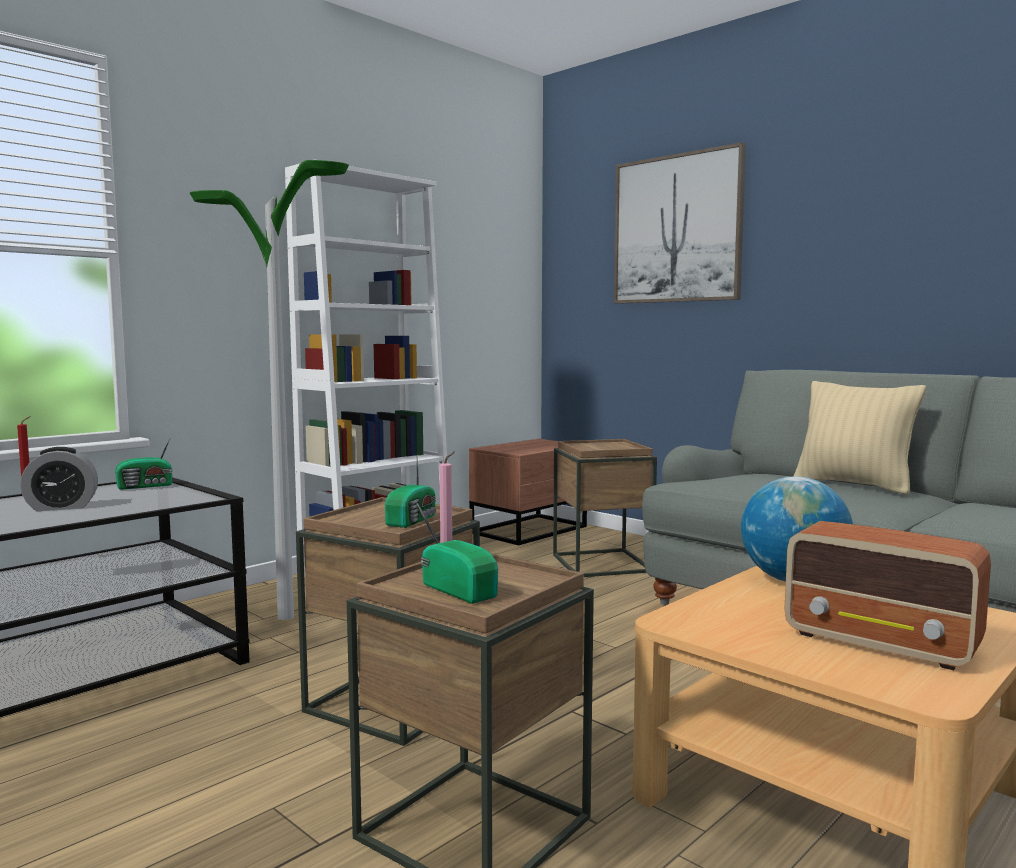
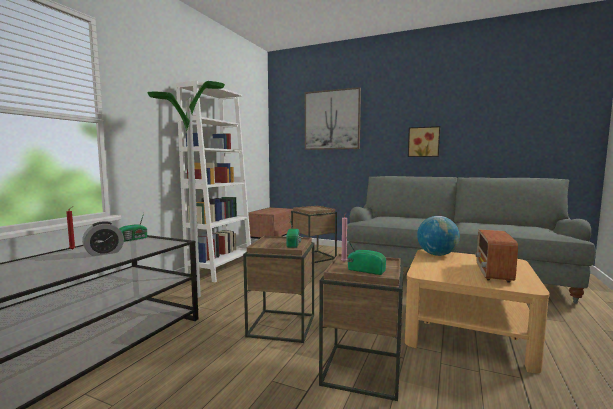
camera: 20 degrees left, 0 degrees up
radio [784,521,991,670] -> radio turned 90 degrees clockwise [476,229,518,283]
beige pillow [794,381,926,494] -> none
none -> picture [408,126,440,157]

